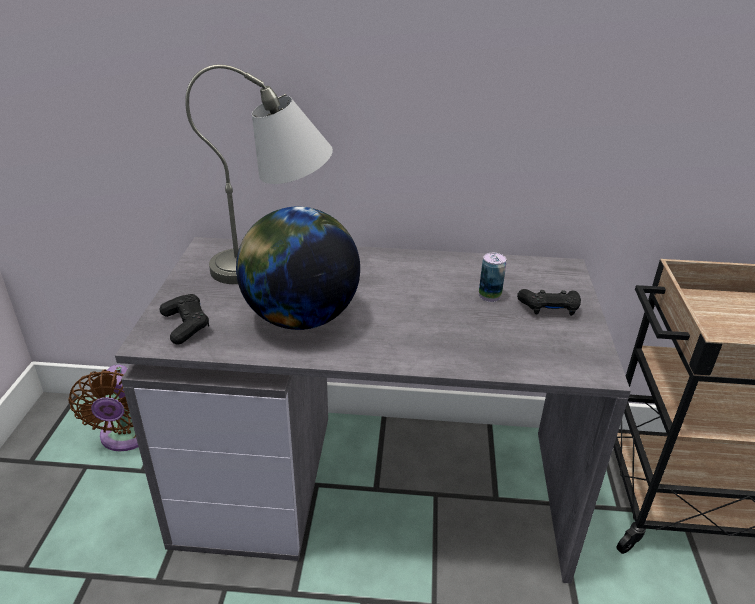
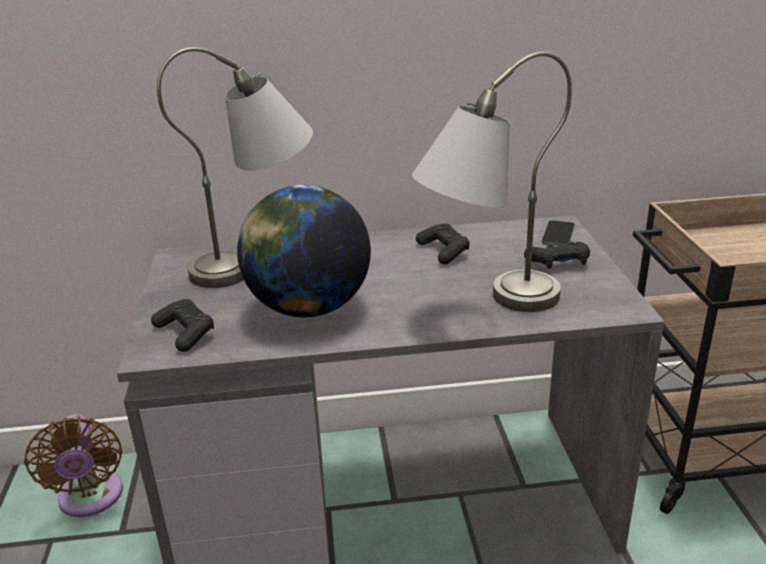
camera: 10 degrees left, 5 degrees down
can [479,253,506,302] -> none
none -> grey table lamp [412,52,572,312]
none -> black game controller [416,224,470,264]
none -> phone [541,220,575,246]

